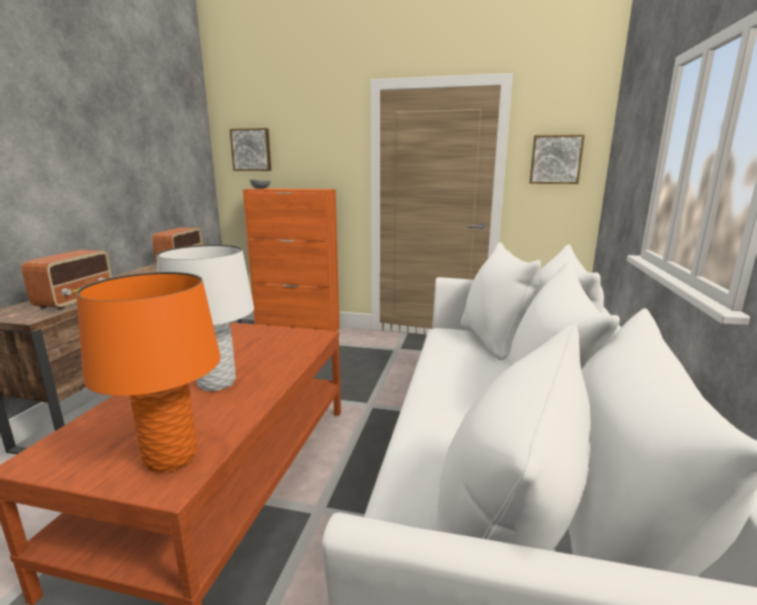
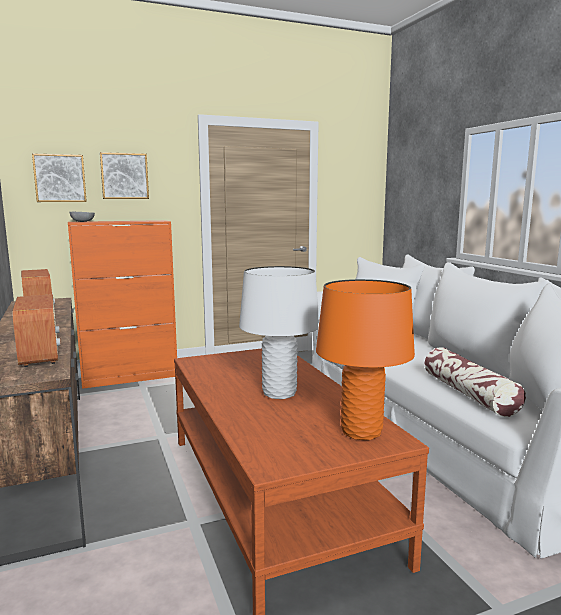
camera: 35 degrees left, 5 degrees down
picture [530,135,585,184] -> picture moved to [100,152,149,199]
none -> pillow [425,347,526,417]

